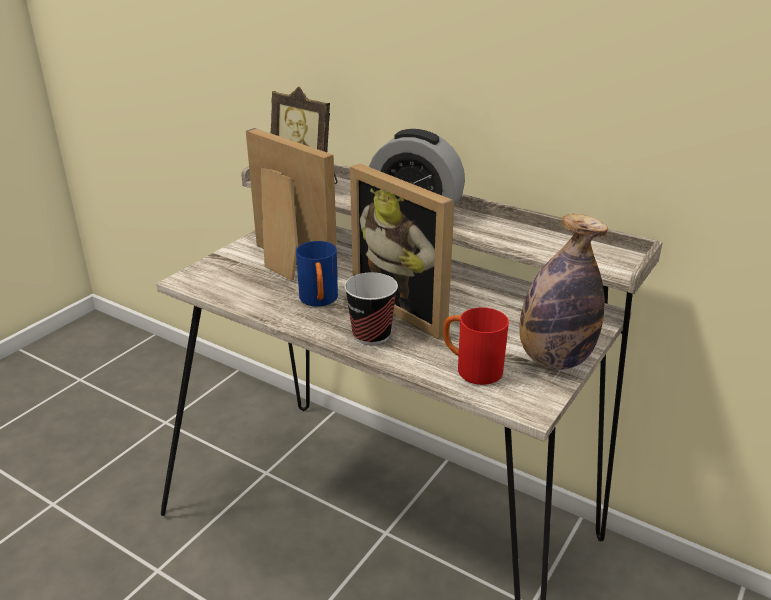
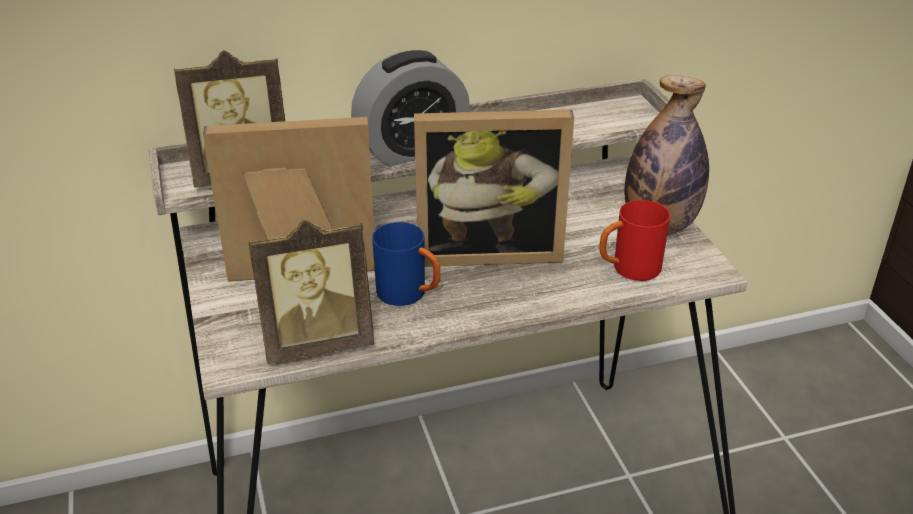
camera: 50 degrees left, 5 degrees up
cup [344,273,398,345] -> none
none -> picture frame [248,220,374,364]

